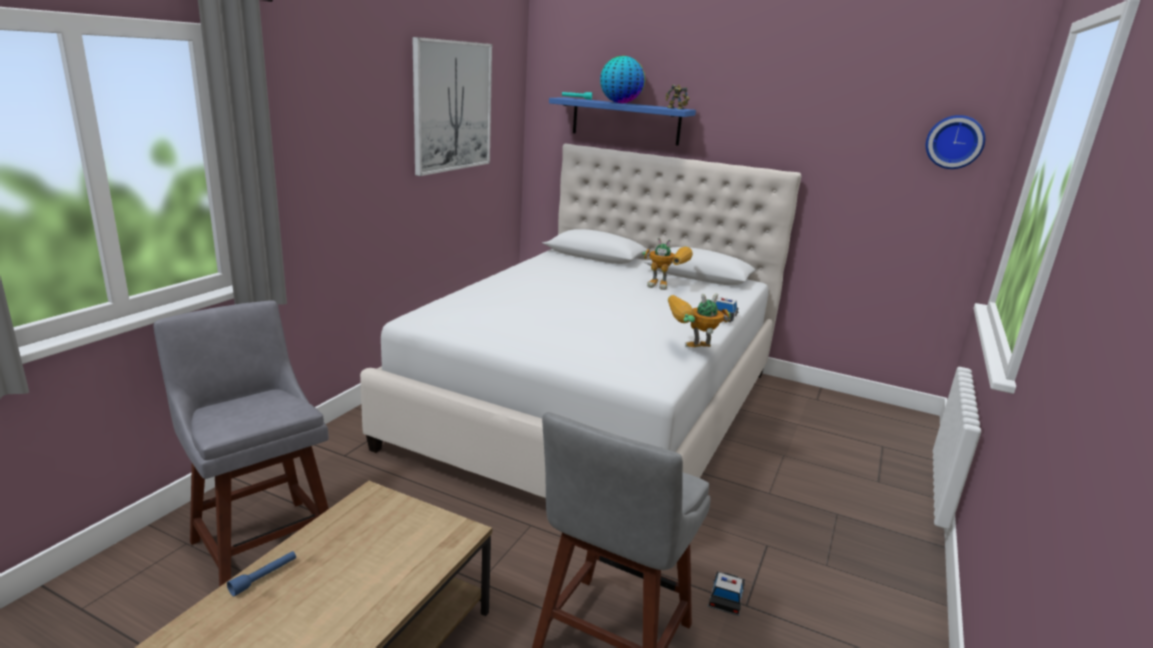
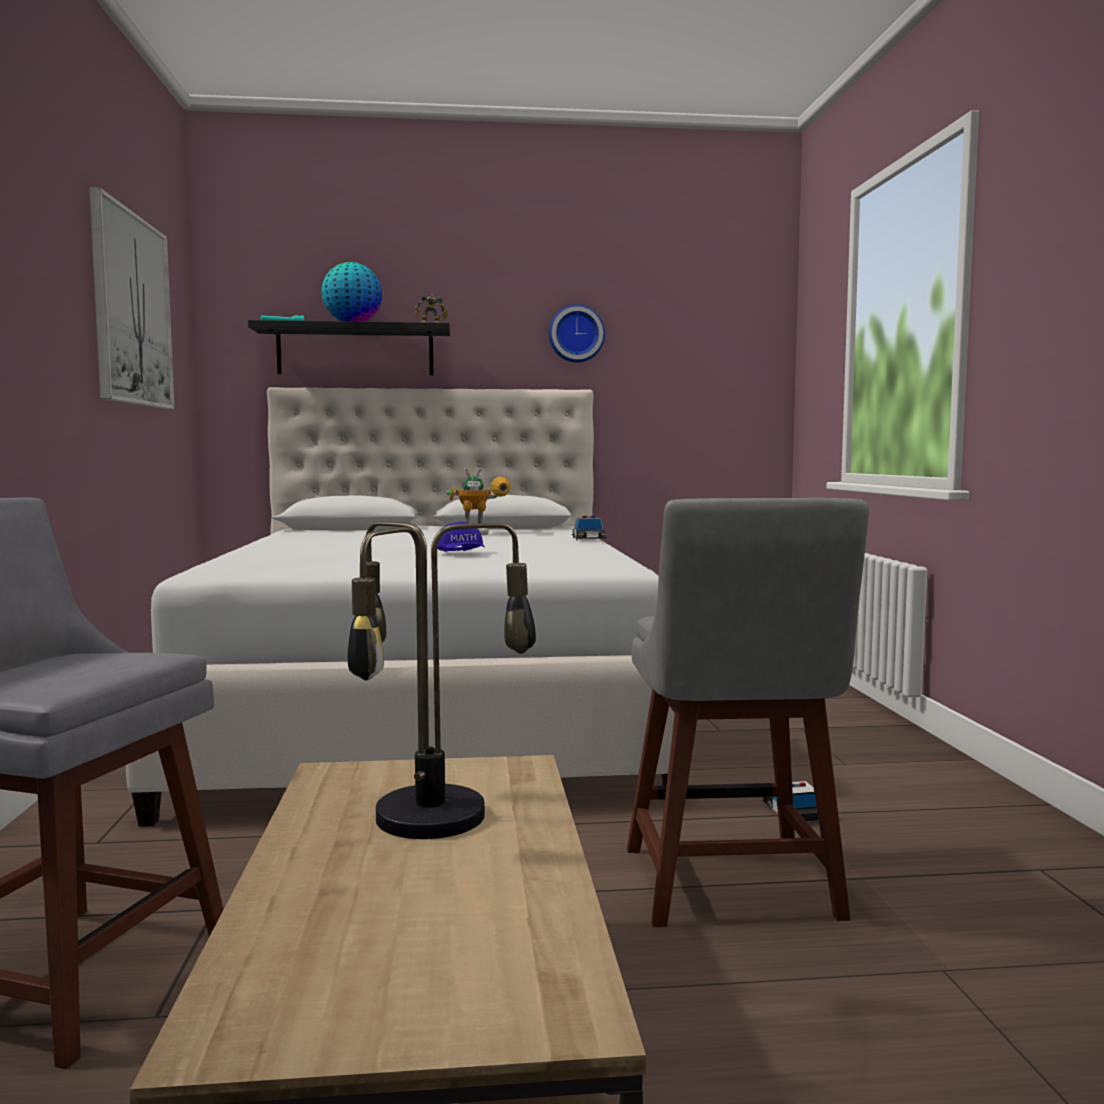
camera: 30 degrees left, 15 degrees down
blue flashlight [227,551,296,596] -> none
blue shelf [549,97,696,146] -> black shelf [248,320,450,375]
toy robot [668,293,731,347] -> none
wall clock [926,115,985,169] -> wall clock moved to [549,305,605,363]
none -> table lamp [348,521,536,839]
none -> blue cap [437,522,485,552]

